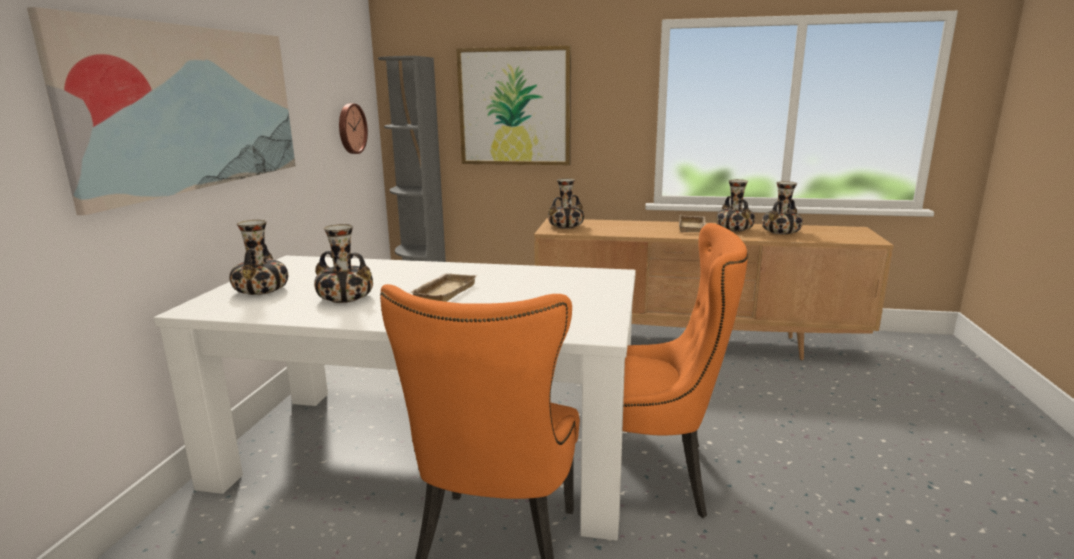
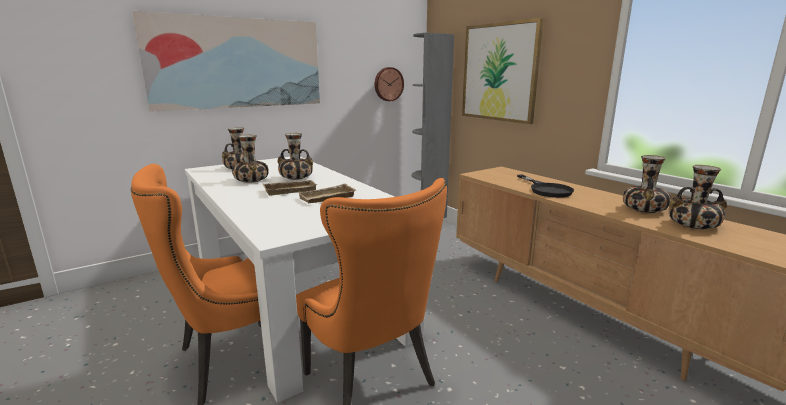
camera: 45 degrees right, 0 degrees up
vase [548,178,584,229] -> vase moved to [277,133,313,180]
beige tray [679,215,706,232] -> beige tray moved to [298,183,356,203]
none -> black frying pan [517,174,574,198]

